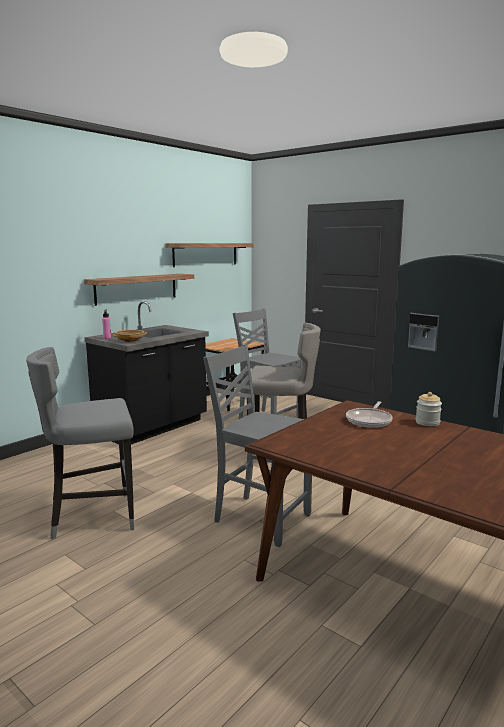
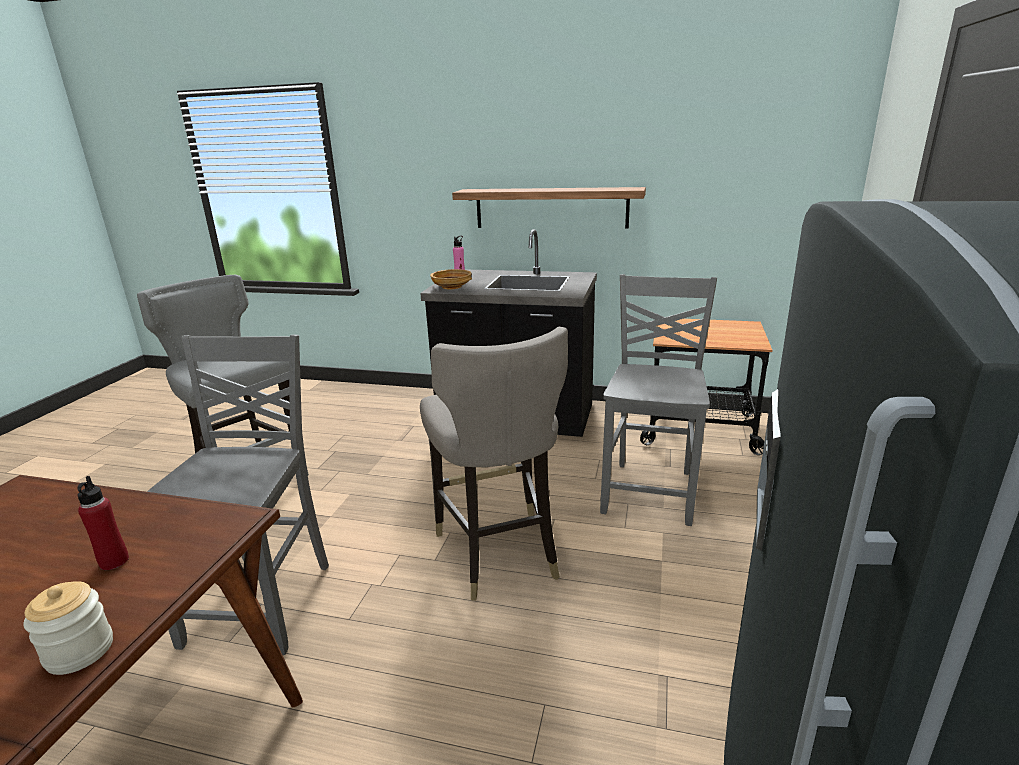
camera: 65 degrees right, 10 degrees up
shelf [165,243,254,267] -> none
frying pan [346,401,393,428] -> red bottle [77,476,129,570]

